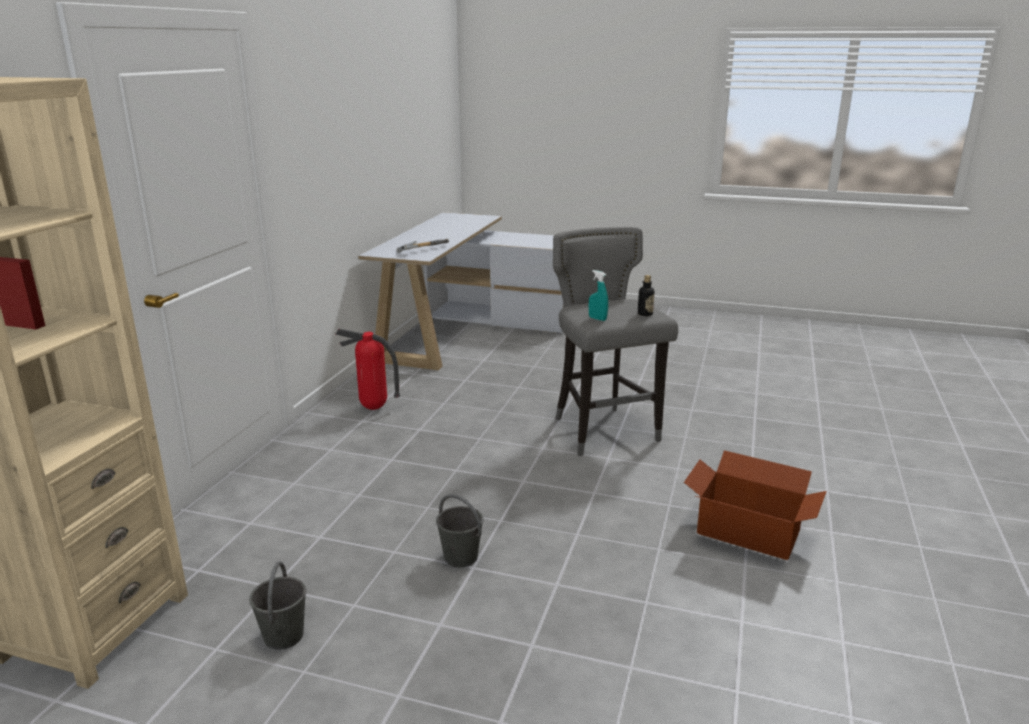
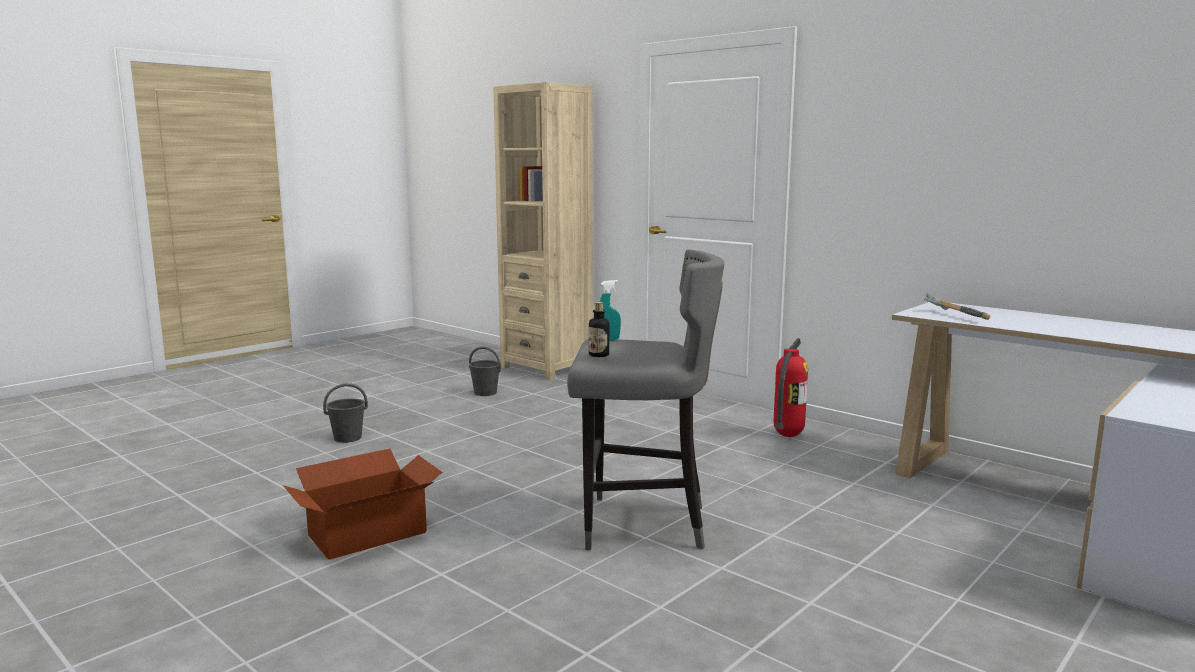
camera: 115 degrees right, 10 degrees down
grey bucket [436,494,483,568] -> grey bucket moved to [323,383,368,443]

